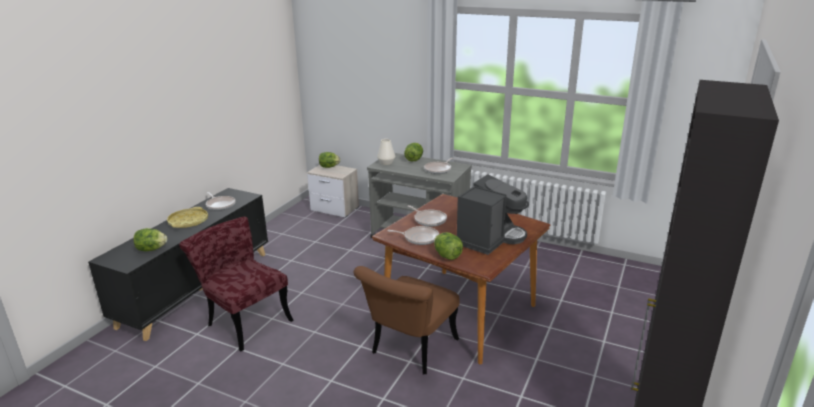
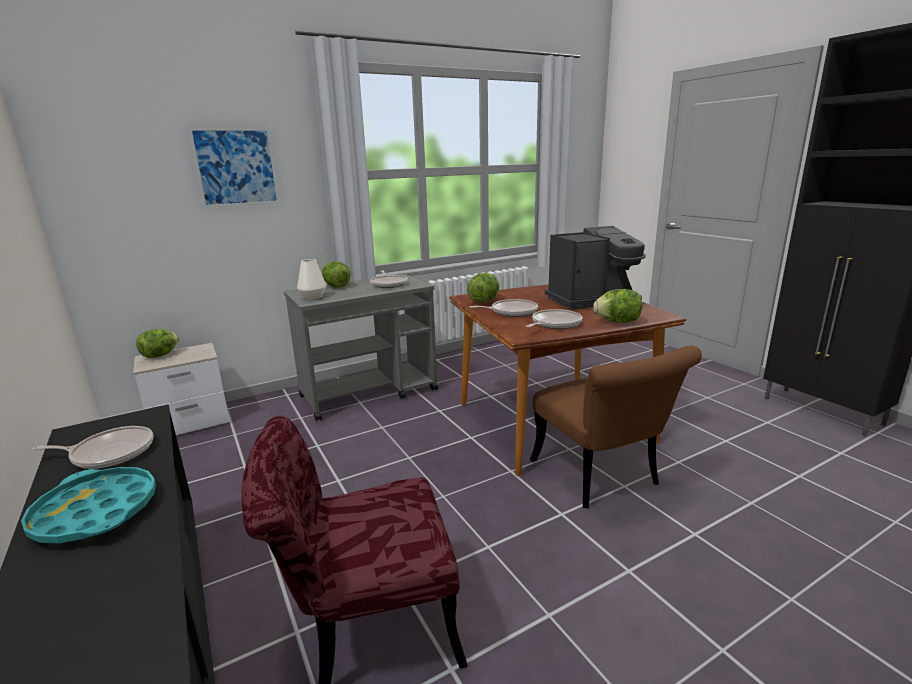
camera: 55 degrees left, 5 degrees down
lettuce [134,228,167,251] -> lettuce moved to [467,273,499,303]
yellow tray [167,207,208,228] -> turquoise tray [21,467,156,543]
coffee machine [457,174,529,255] -> coffee machine turned 90 degrees clockwise [545,226,646,310]
none -> picture [188,128,280,208]

